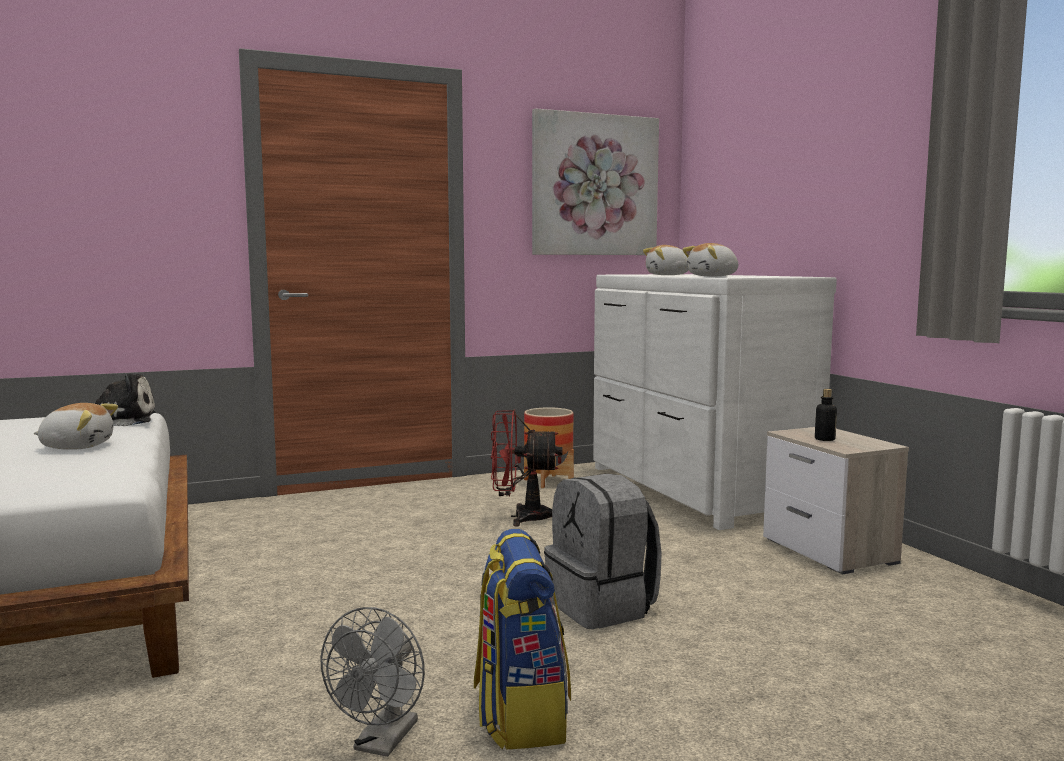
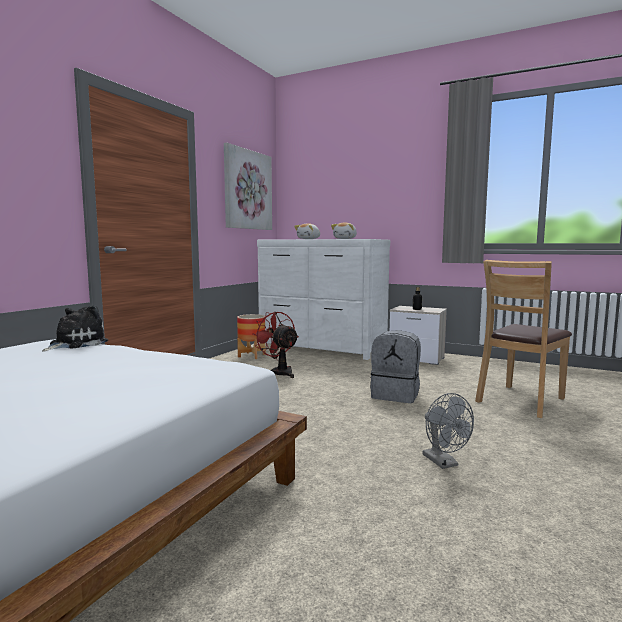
camera: 40 degrees left, 0 degrees up
plush toy [34,403,118,450] -> none
backpack [474,529,571,749] -> none
red fan [490,410,563,526] -> red fan turned 90 degrees clockwise [252,312,299,378]
none -> brown chair [475,260,572,418]

